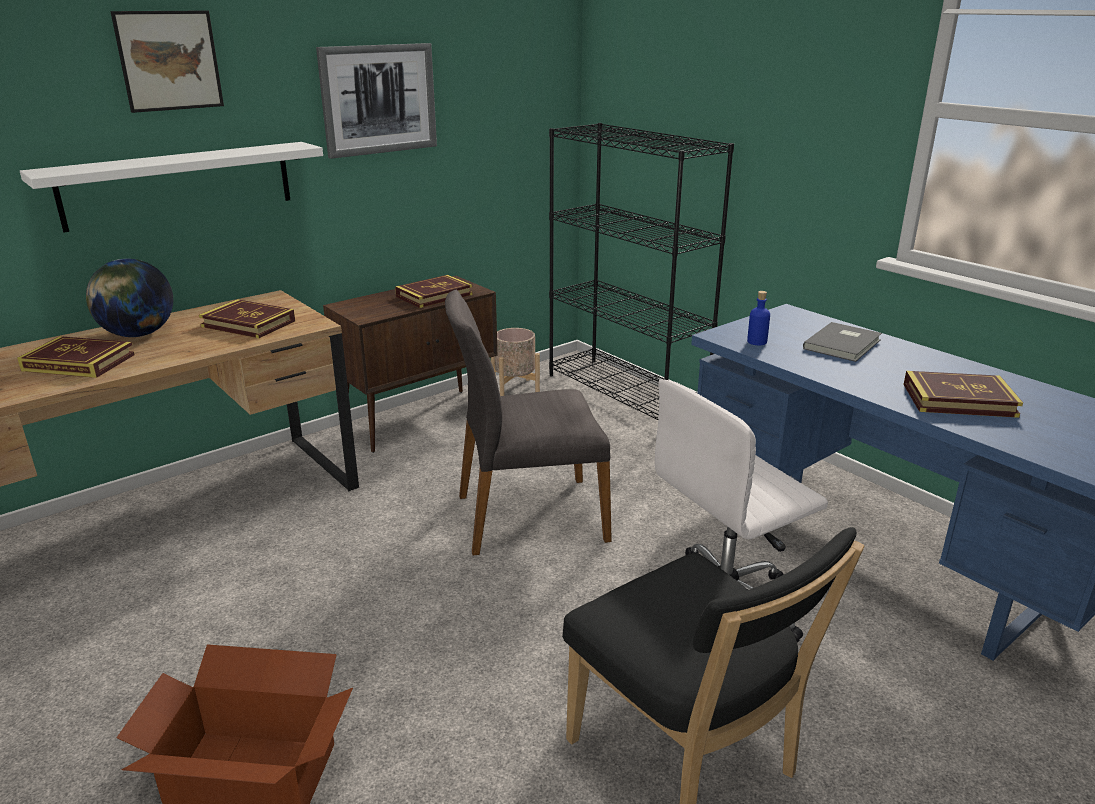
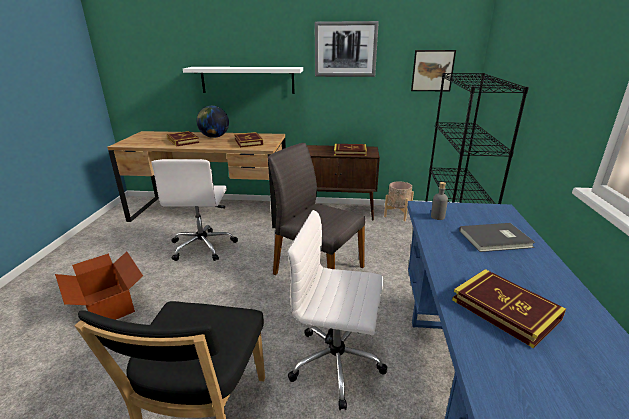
camera: 45 degrees right, 0 degrees up
picture [110,10,224,113] -> picture moved to [411,50,456,91]
blue bottle [747,291,770,345] -> grey bottle [431,182,448,220]
none -> white office chair [151,159,238,261]

